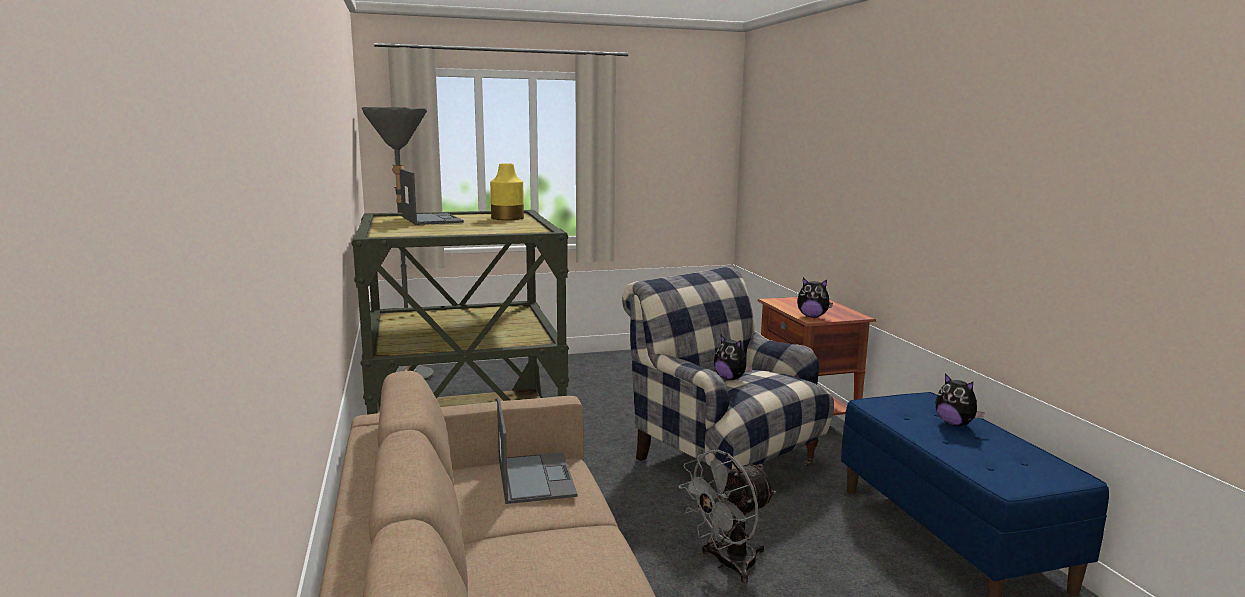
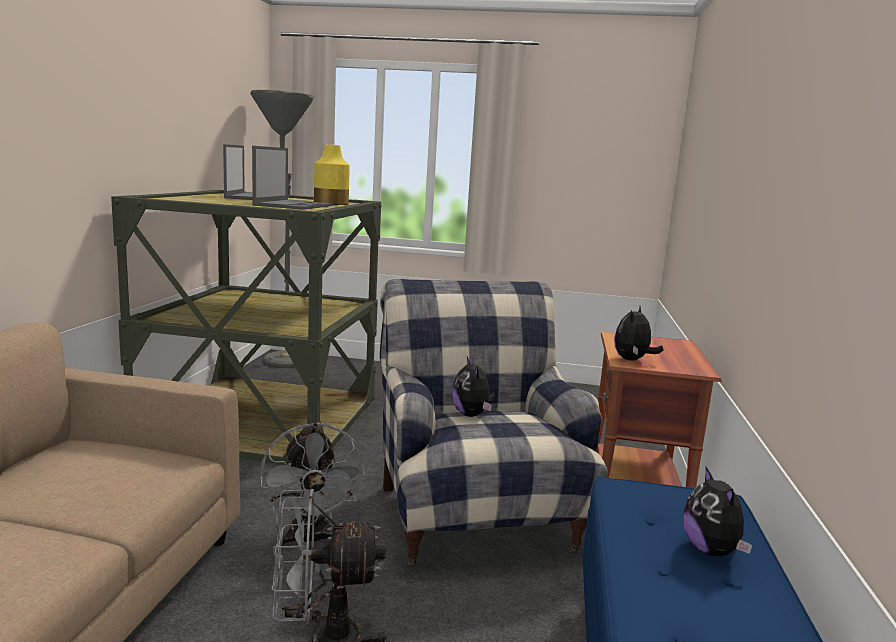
camera: 25 degrees right, 0 degrees up
laptop [497,397,577,504] -> laptop moved to [252,146,333,210]
plush toy [797,278,833,318] -> plush toy turned 75 degrees clockwise [614,306,663,360]
none -> grey fan [260,422,365,548]

